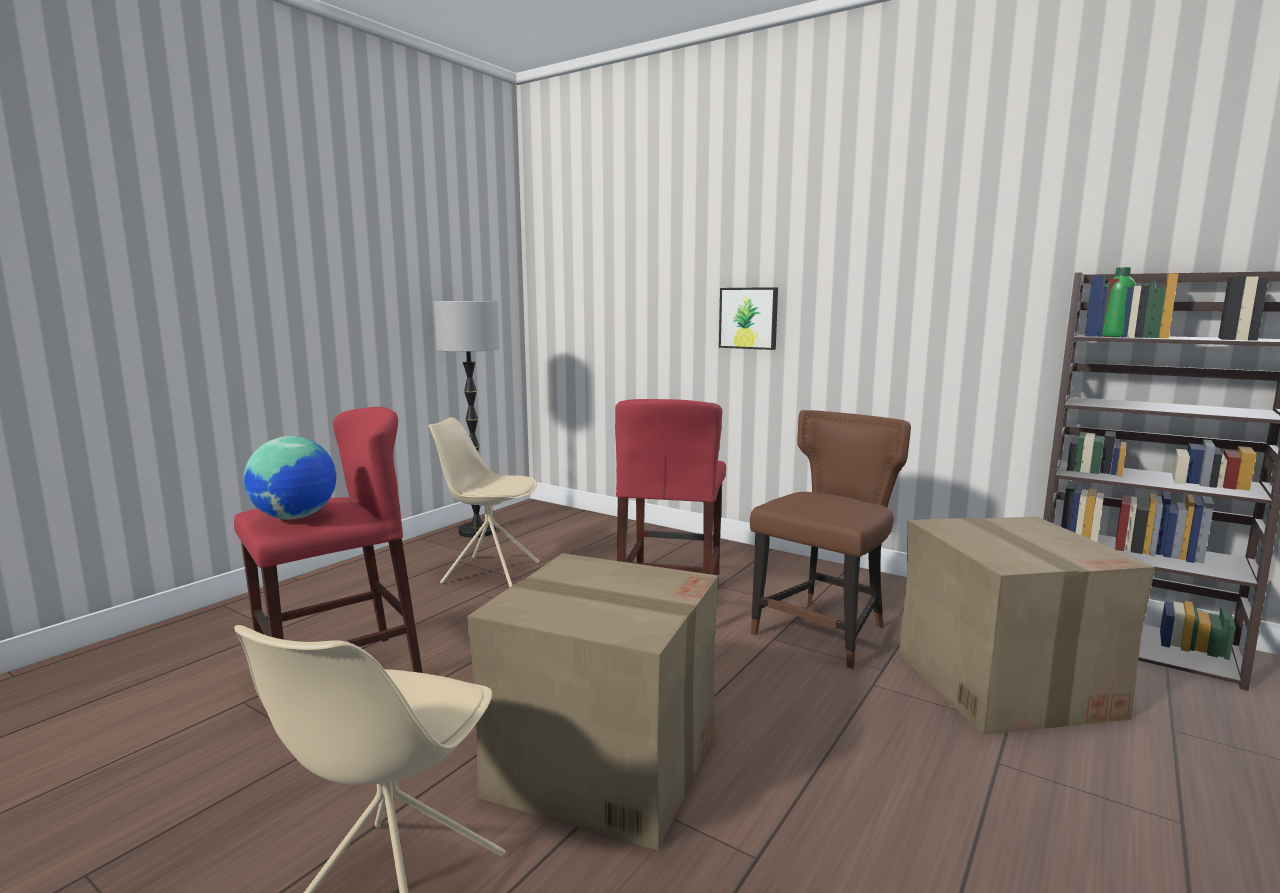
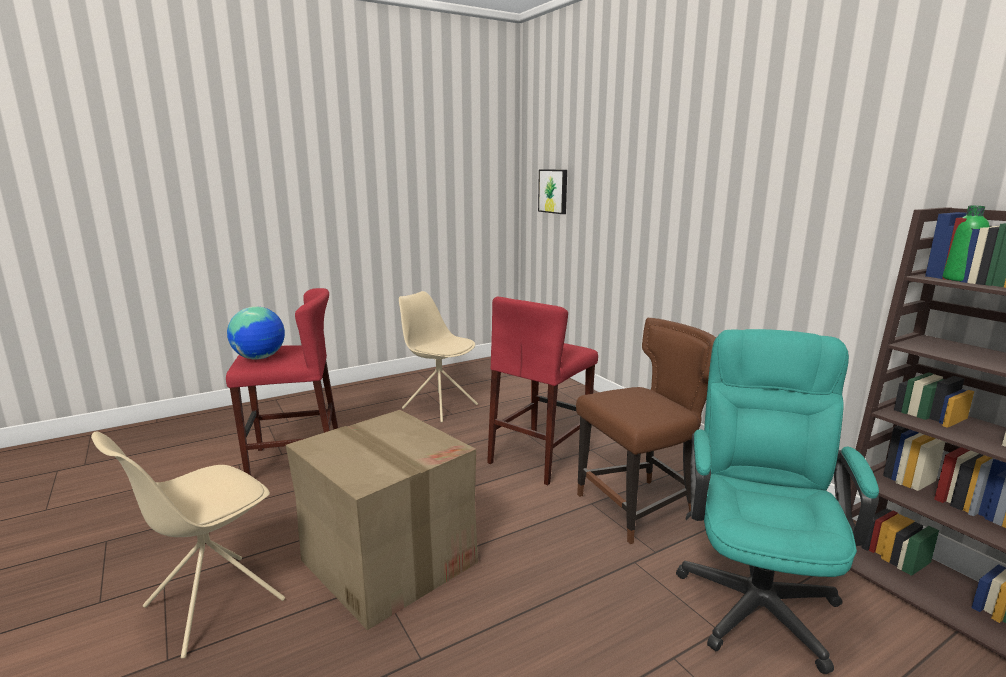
camera: 25 degrees right, 5 degrees up
floor lamp [434,301,500,538] -> none
picture [719,287,778,350] -> picture moved to [538,169,567,214]
cardboard box [898,517,1155,735] -> turquoise office chair [676,329,879,674]

